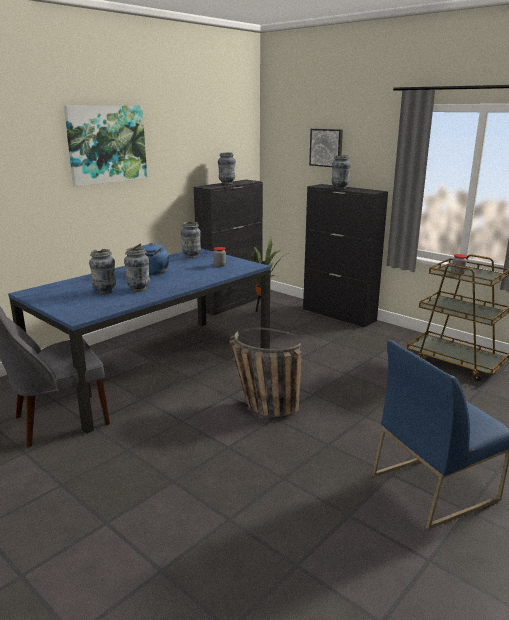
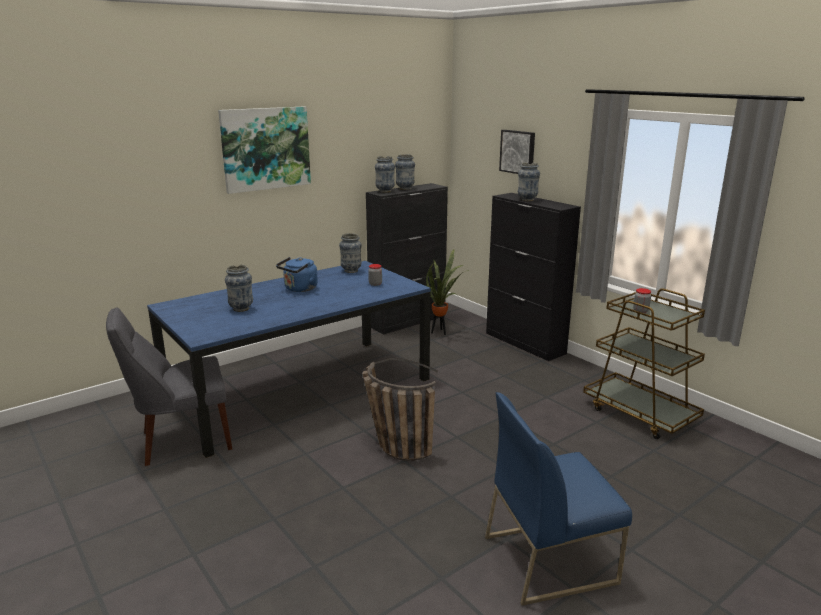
camera: 10 degrees right, 0 degrees up
vase [124,247,150,292] -> vase moved to [375,156,395,193]

